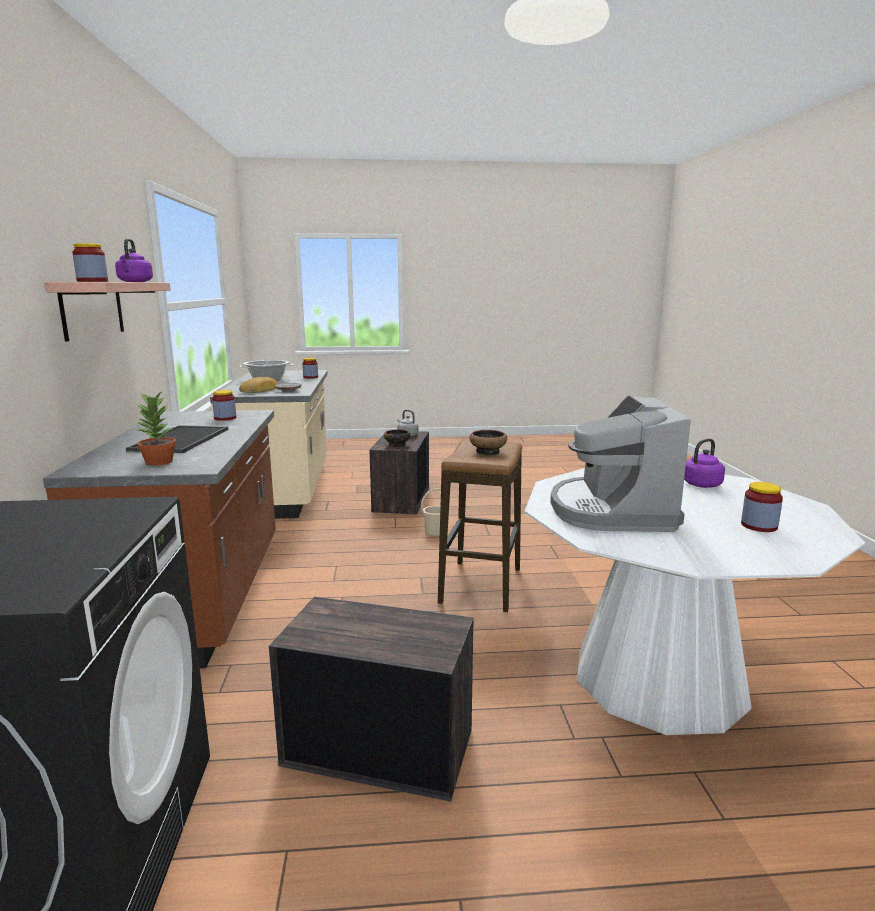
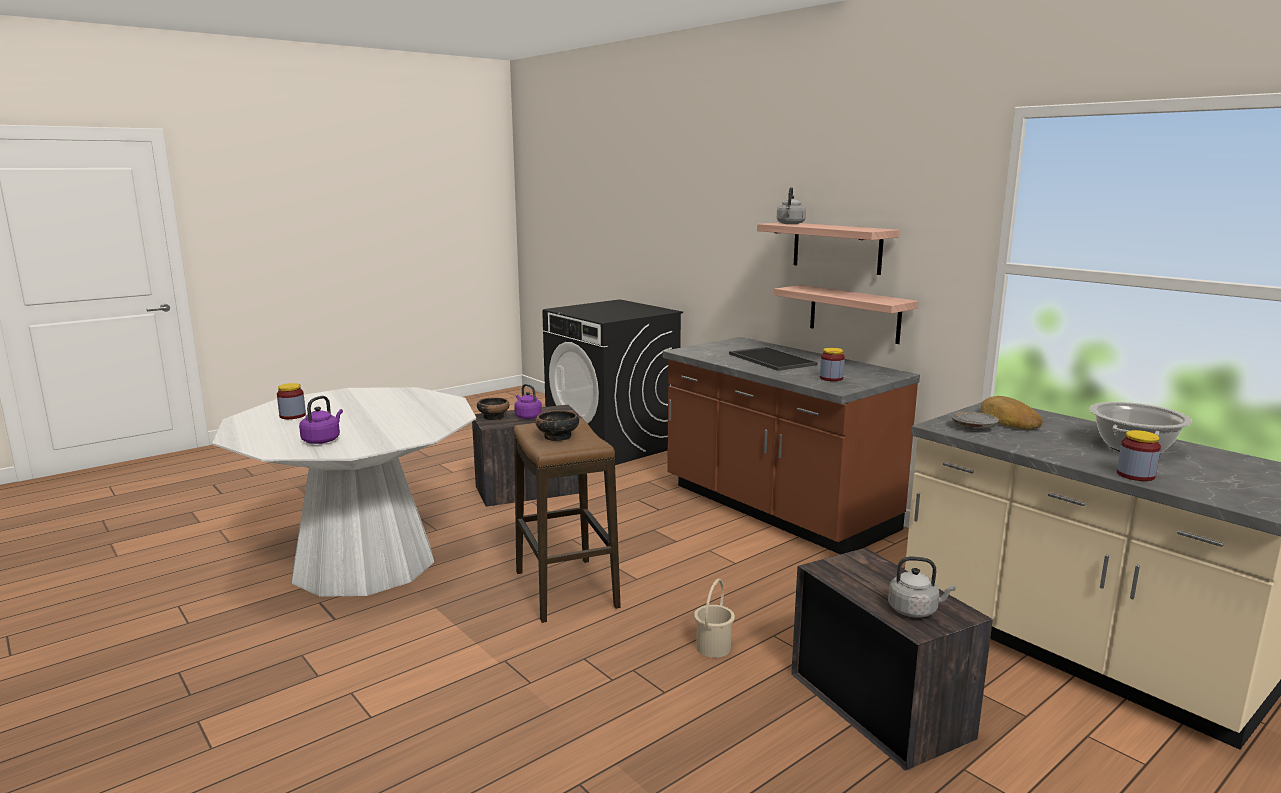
camera: 145 degrees right, 0 degrees up
jar [72,243,108,282] -> grey kettle [777,187,806,224]
purple kettle [115,239,153,282] -> purple kettle moved to [514,384,542,419]
potted plant [134,392,176,466] -> none
bowl [384,429,410,447] -> bowl moved to [477,398,510,420]
coffee machine [550,396,691,532] -> none
none -> shelf [774,285,918,344]

